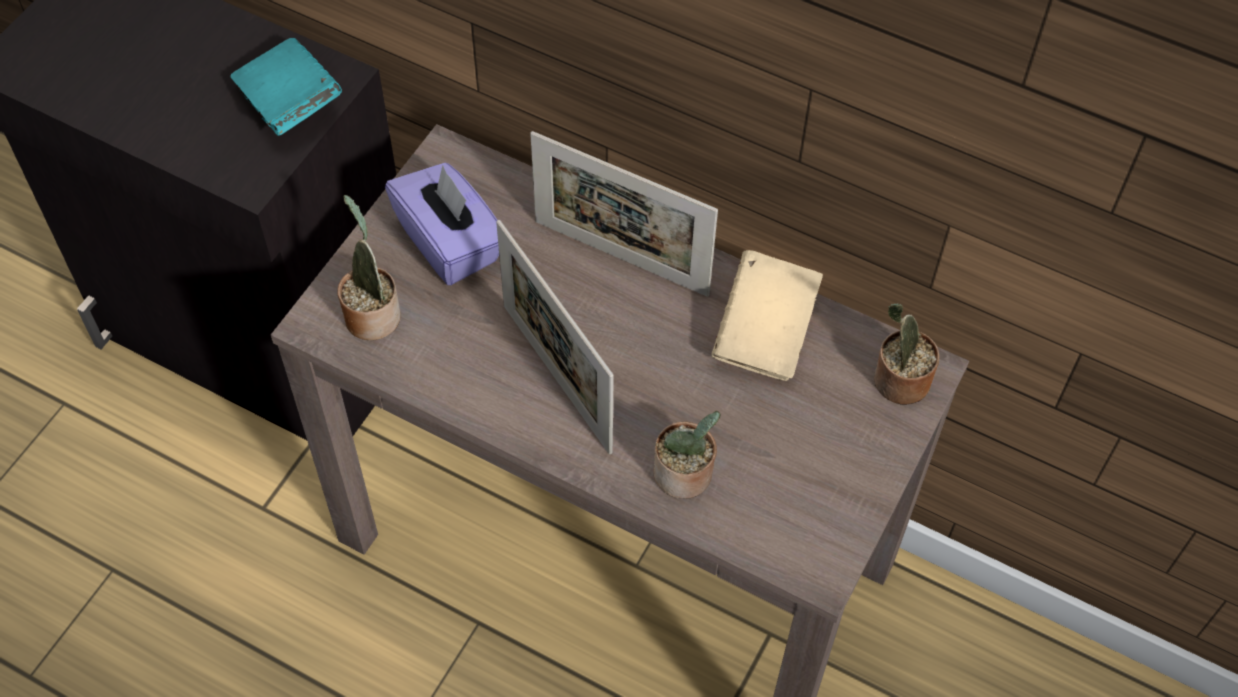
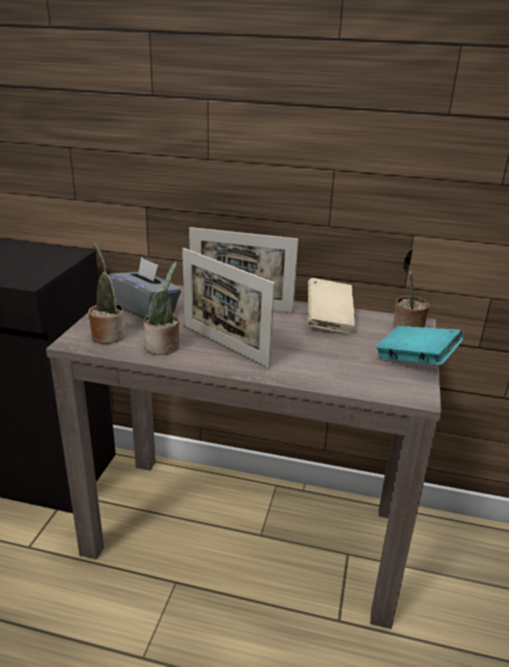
camera: 15 degrees left, 30 degrees down
turquoise book [230,38,342,136] -> turquoise book moved to [376,326,463,365]
purple tissue box [385,163,499,285] -> grey tissue box [109,257,181,319]
potted plant [653,411,721,499] -> potted plant moved to [144,262,179,355]

